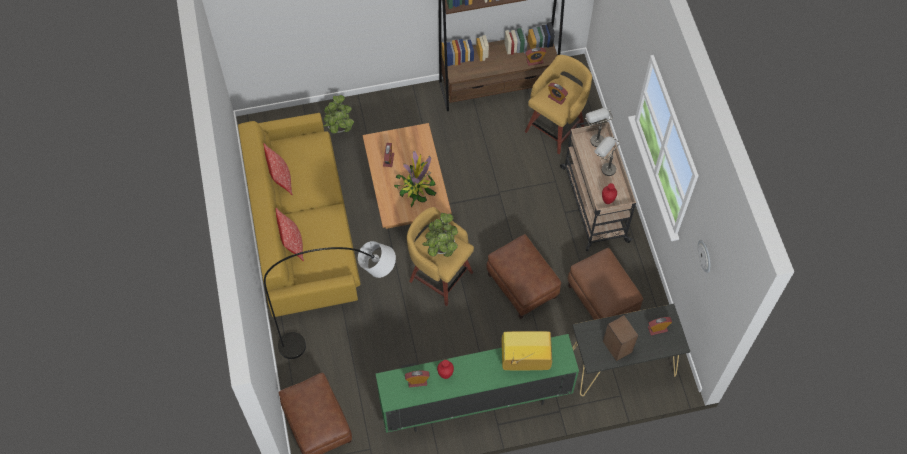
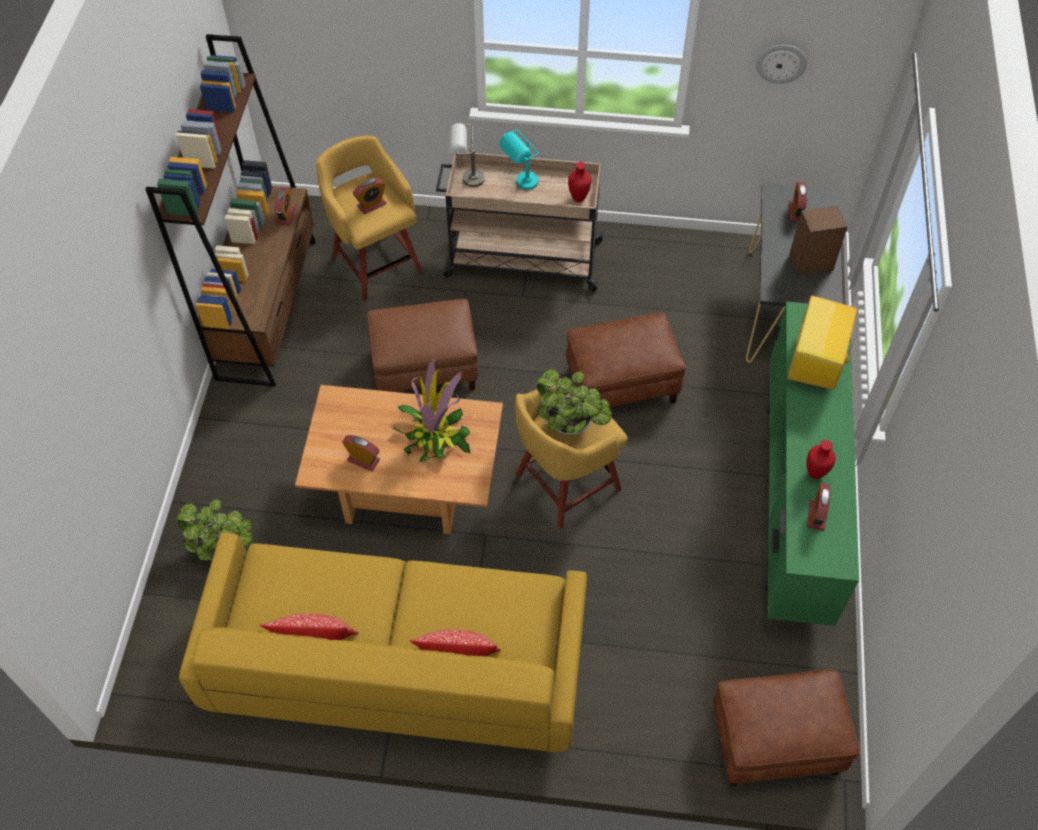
camera: 70 degrees left, 5 degrees down
grey floor lamp [264,241,396,359] -> none
brown ottoman [568,248,643,320] -> brown ottoman moved to [367,299,478,392]
grey table lamp [595,136,620,176] -> turquoise table lamp [500,130,539,190]

